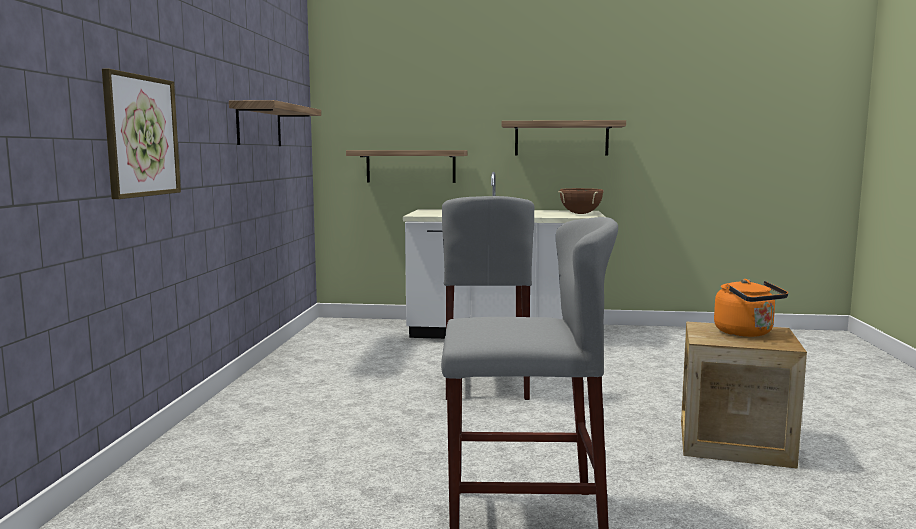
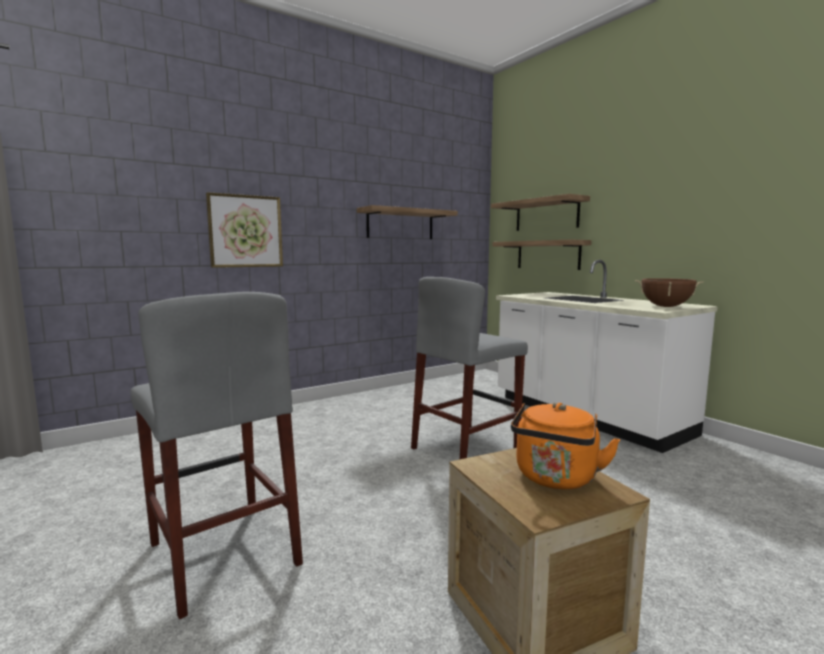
camera: 50 degrees right, 0 degrees up
shelf [501,120,626,155] -> shelf moved to [491,194,590,231]

